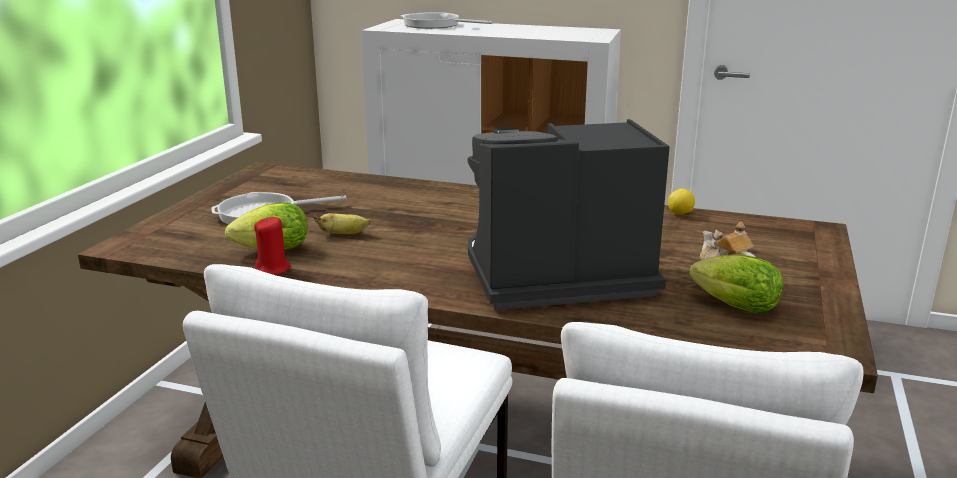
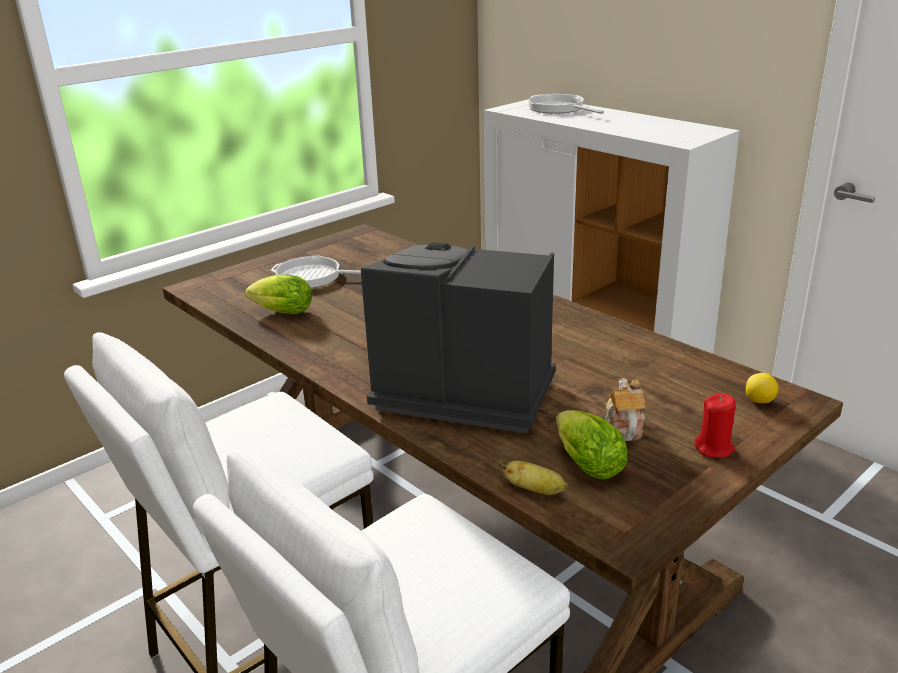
camera: 30 degrees right, 5 degrees up
red candle [254,217,291,275] -> red candle moved to [694,394,736,458]
banana [314,213,371,234] -> banana moved to [499,460,568,495]
lemon [668,188,695,215] -> lemon moved to [746,373,779,404]

